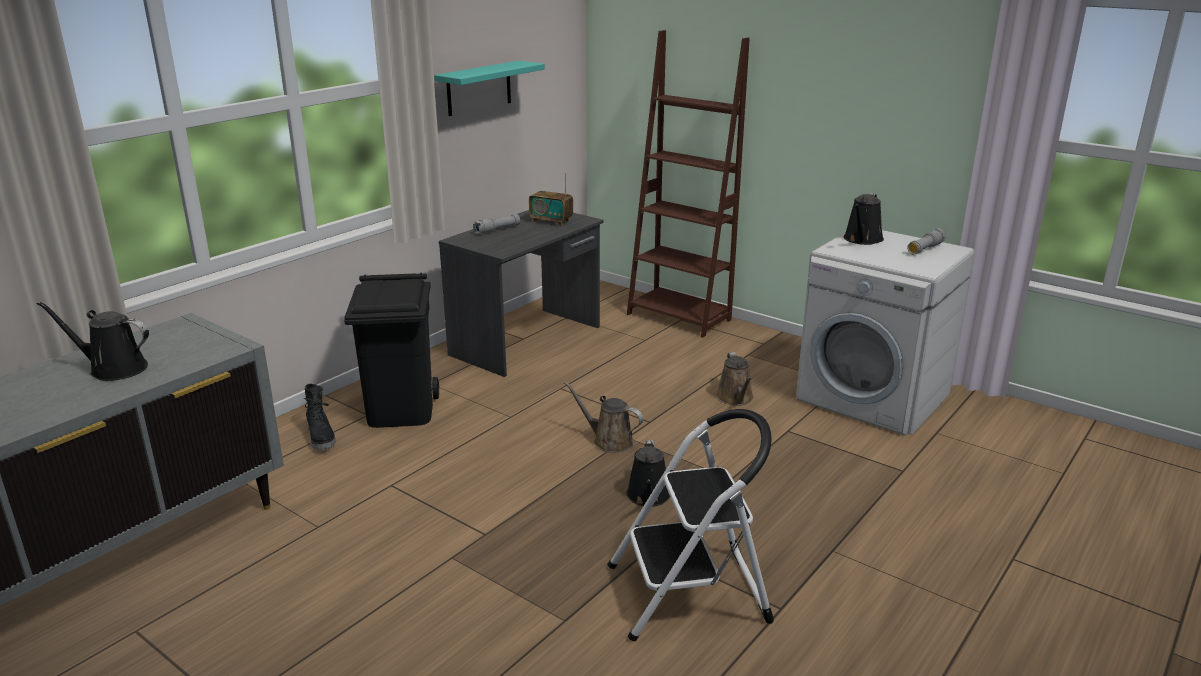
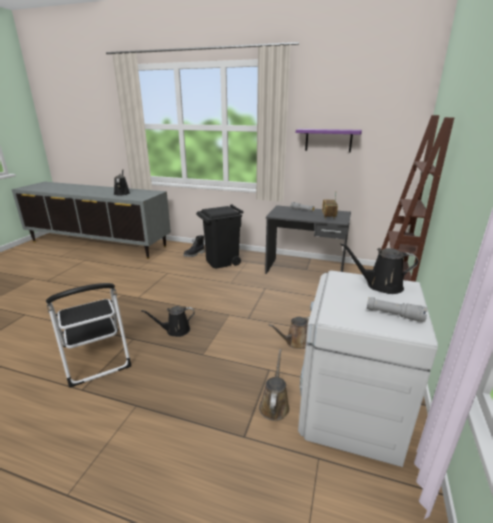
camera: 70 degrees right, 0 degrees up
turquoise shelf [434,61,545,116] -> purple shelf [296,129,362,152]
brown watering can [564,381,643,453] -> brown watering can moved to [259,349,290,421]

